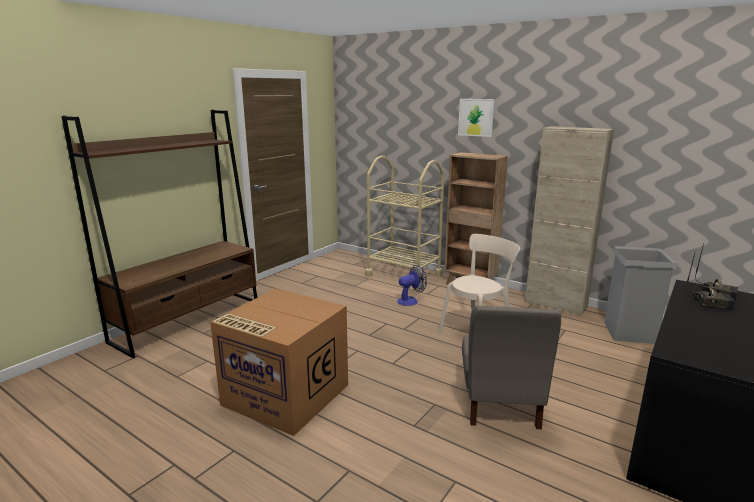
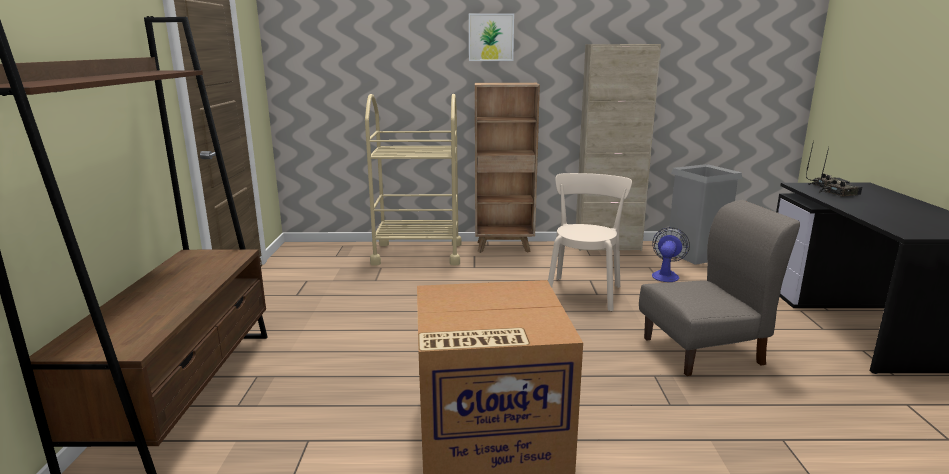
camera: 35 degrees left, 0 degrees up
fan [397,265,427,306] -> fan moved to [652,227,690,282]
grey chair [462,306,561,429] -> grey chair turned 75 degrees counterclockwise [639,200,800,376]

